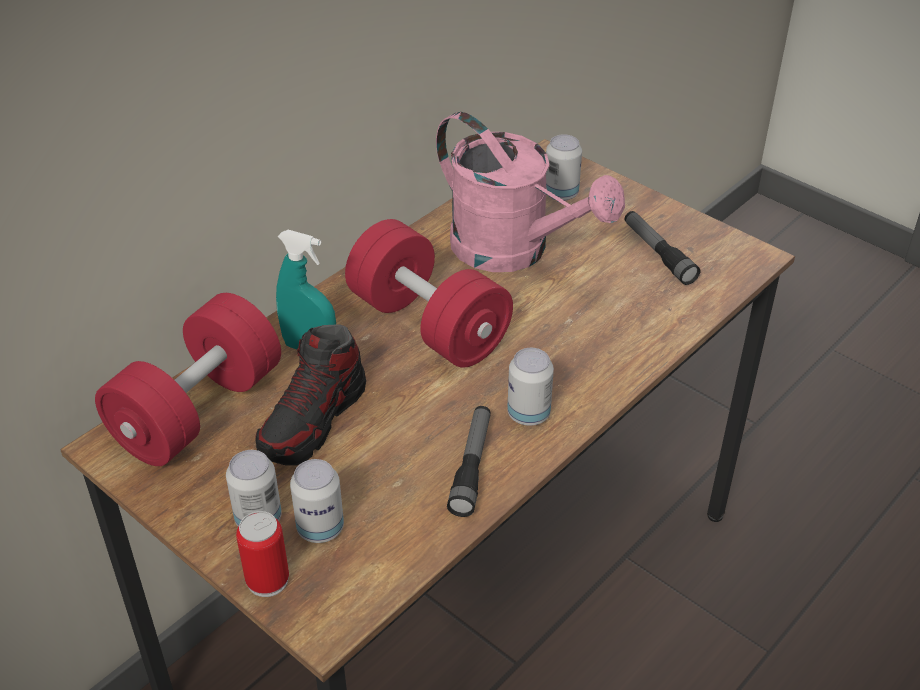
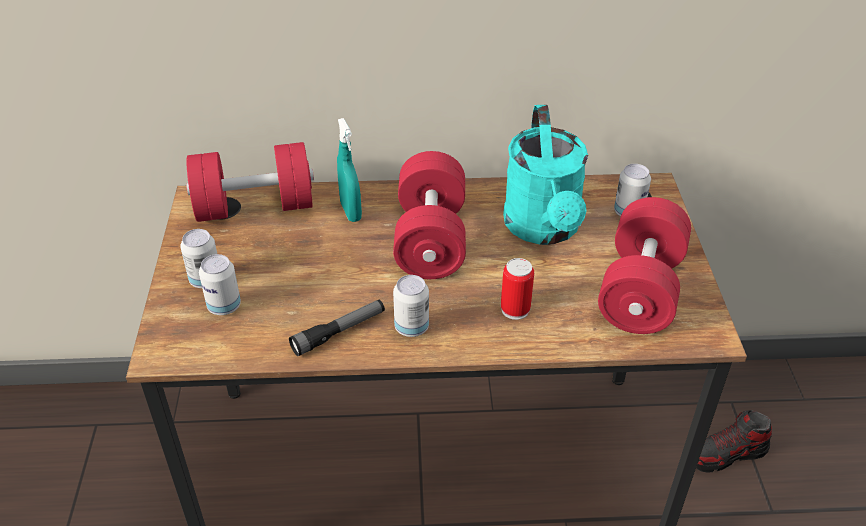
camera: 45 degrees right, 0 degrees up
can [236,511,289,597] -> can moved to [501,258,534,320]
shoe [255,324,366,466] -> shoe moved to [696,410,772,473]
pink watering can [436,112,625,272] -> turquoise watering can [503,105,588,245]
flashlight [624,211,700,285] -> red dumbbell [598,197,691,334]

